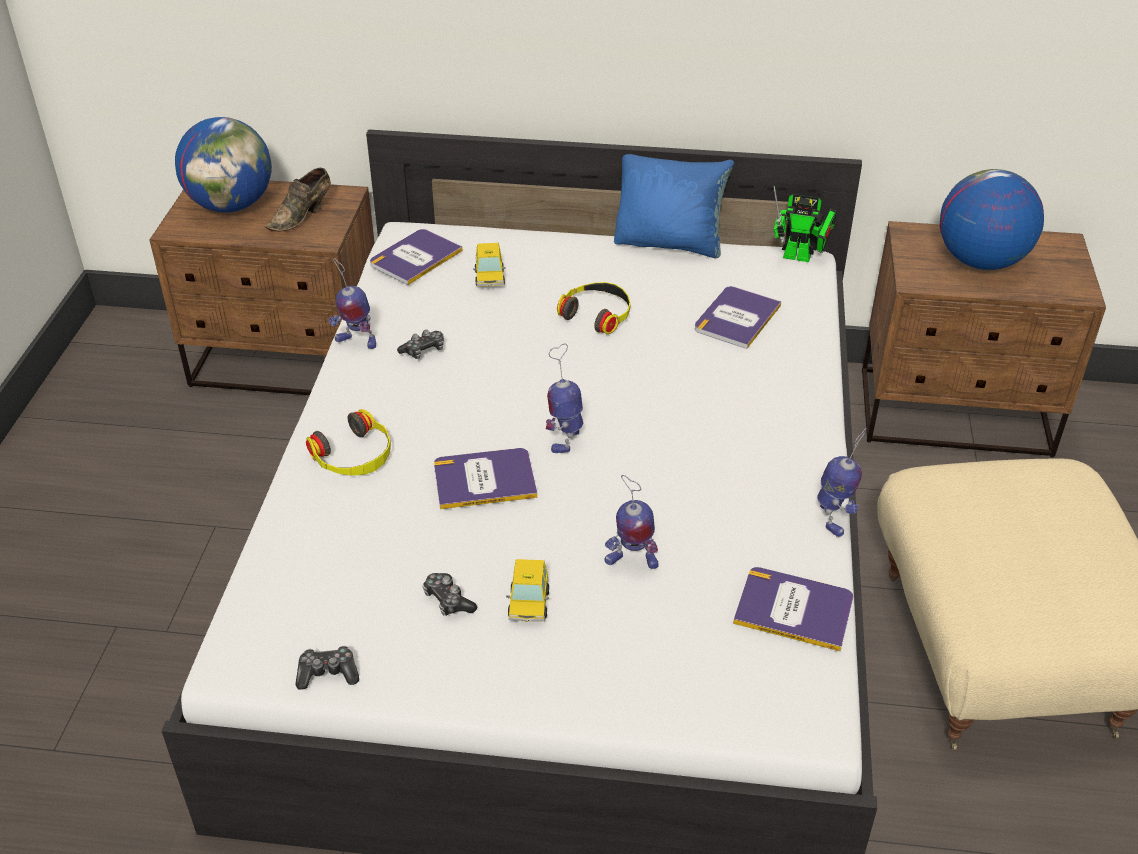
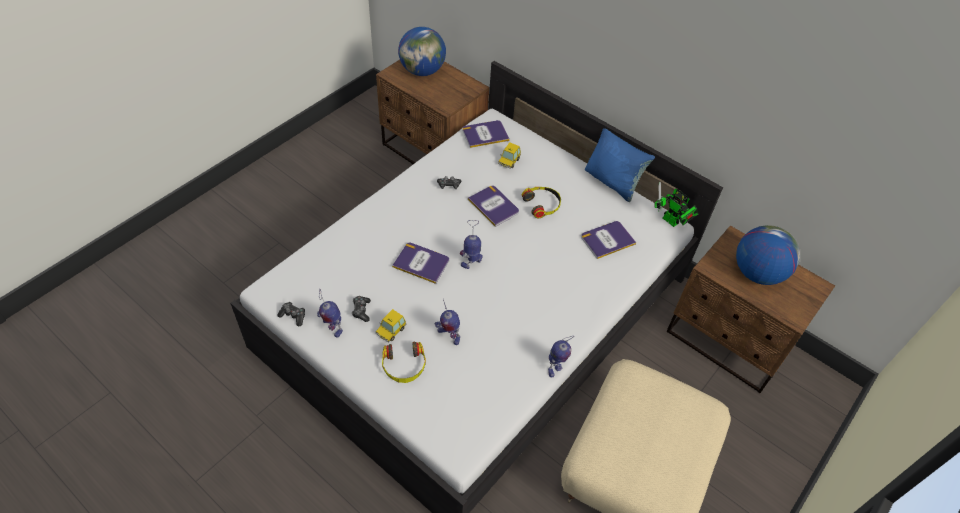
camera: 30 degrees right, 10 degrees up
brown shoe [265,168,331,231] -> none
headphones [306,409,391,476] -> headphones moved to [382,342,426,383]
toy robot [328,258,376,349] -> toy robot moved to [317,289,343,338]
book [733,567,853,651] -> book moved to [468,186,519,227]

